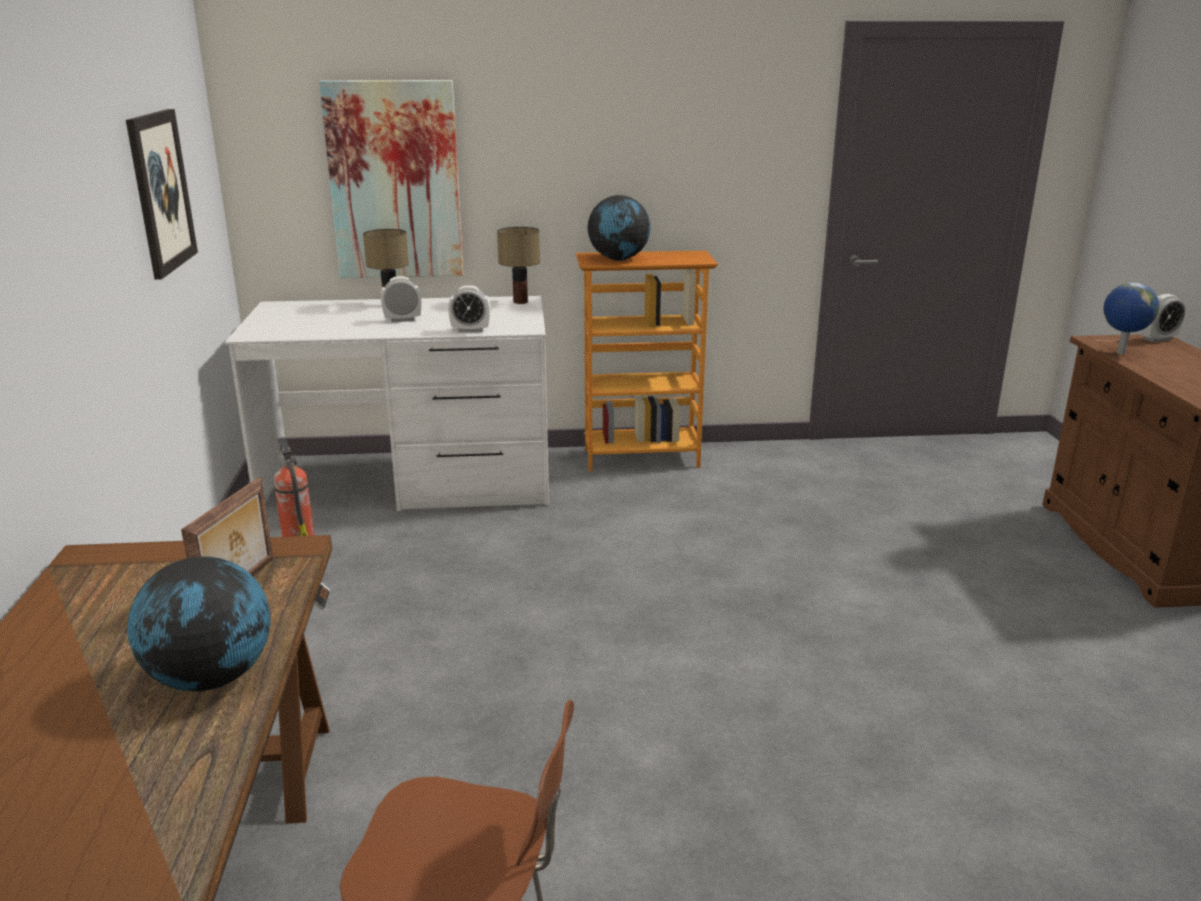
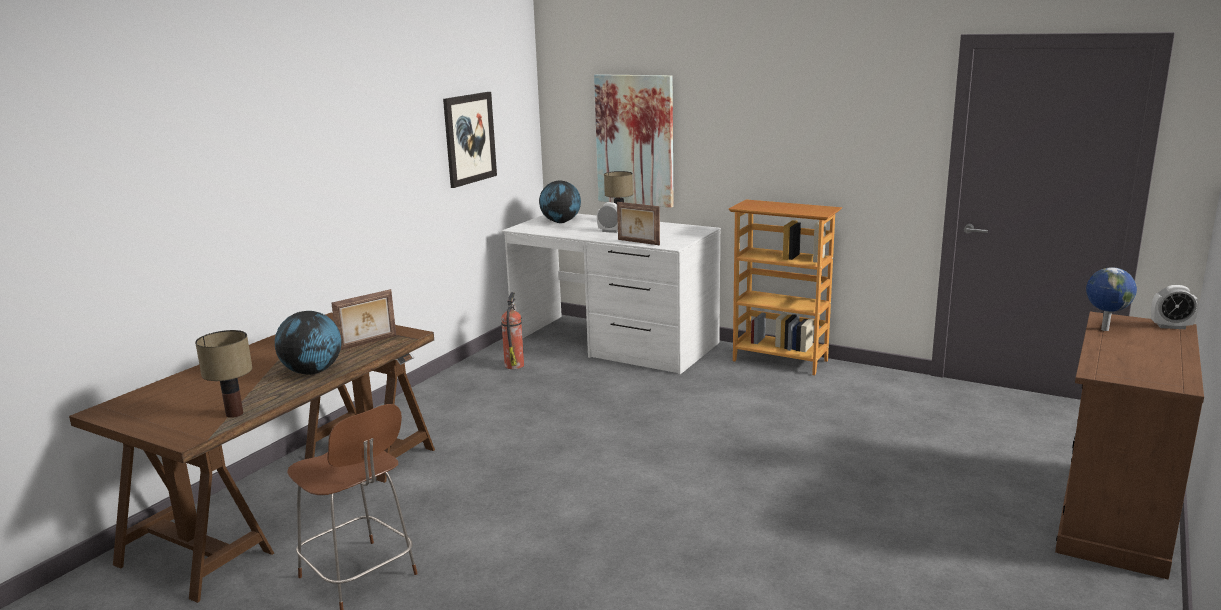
camera: 35 degrees right, 5 degrees down
alarm clock [448,285,490,332] -> picture frame [617,202,660,245]
table lamp [497,227,540,304] -> table lamp moved to [195,330,253,418]
globe [588,195,651,261] -> globe moved to [539,181,581,223]

